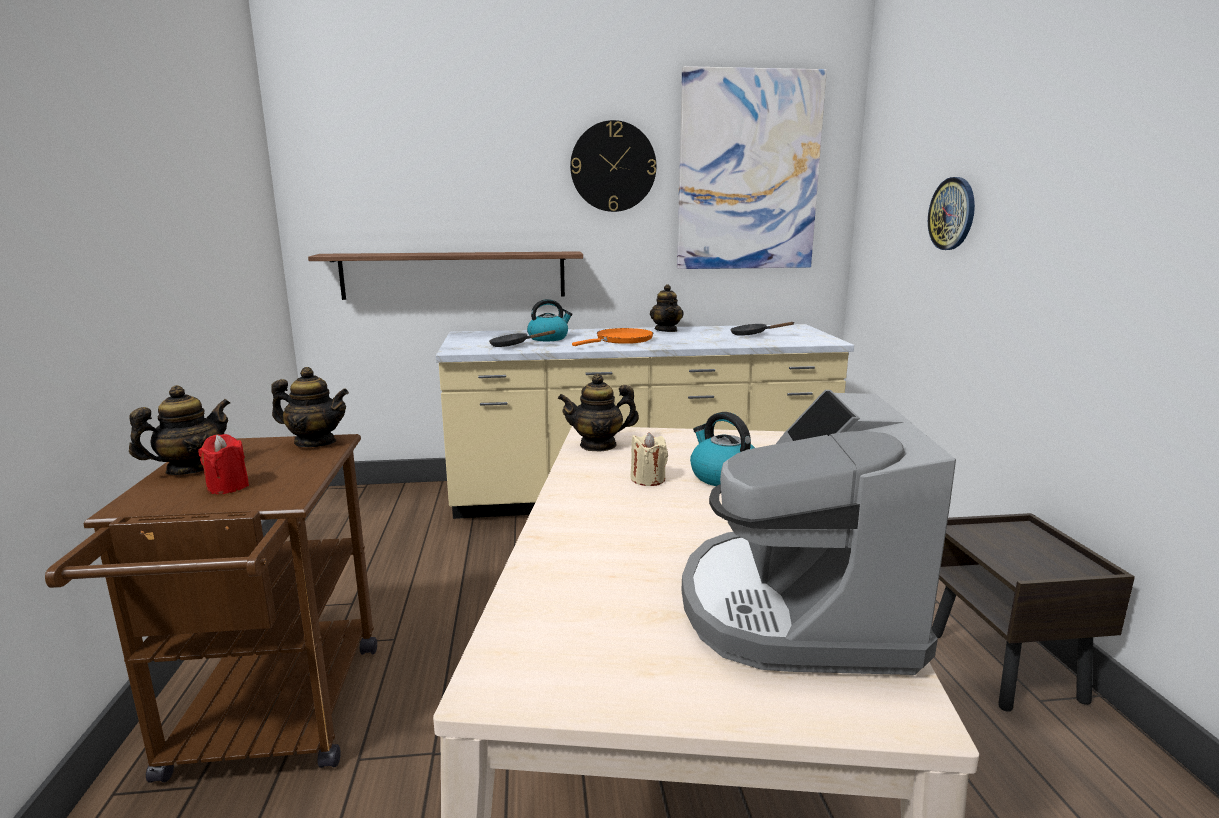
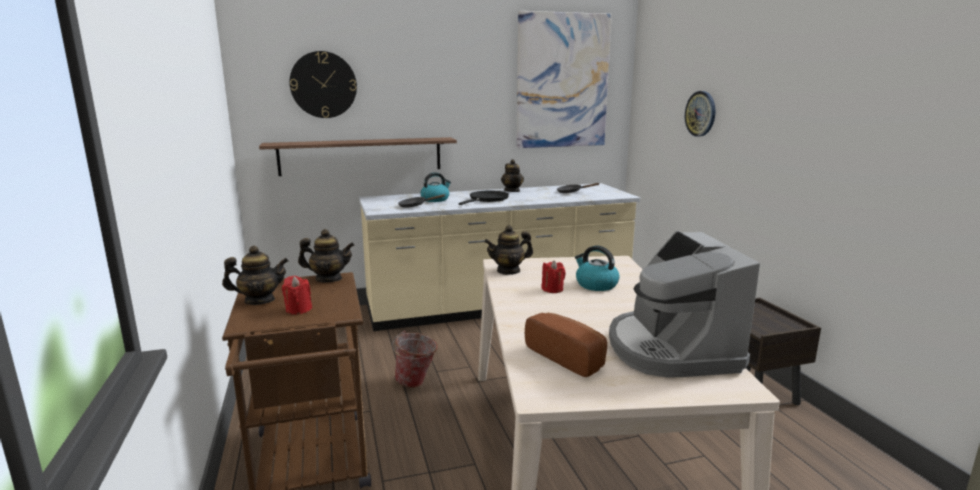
camera: 10 degrees left, 0 degrees up
teapot [129,385,230,475] -> teapot turned 45 degrees clockwise [222,246,289,305]
wall clock [570,120,656,212] -> wall clock moved to [289,51,357,118]
orange frying pan [572,328,653,346] -> black frying pan [459,191,509,205]
beige candle [631,433,668,486] -> red candle [541,260,566,293]
none -> bucket [392,330,438,388]
none -> bread [525,313,607,377]

